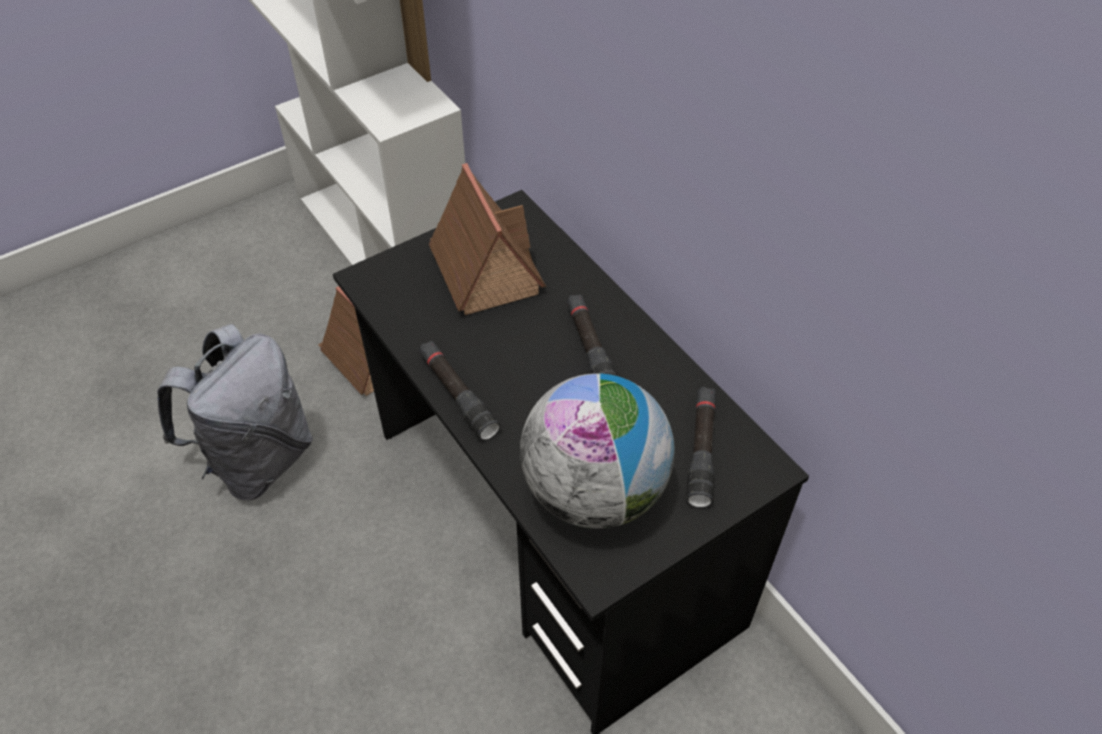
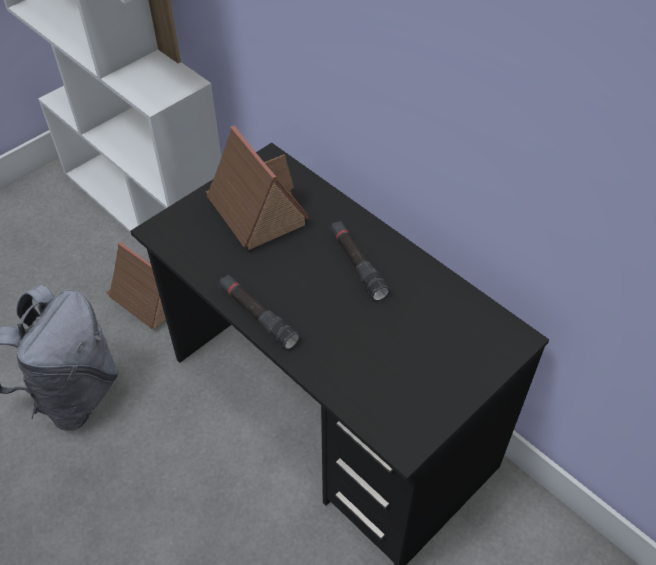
camera: 10 degrees left, 0 degrees up
globe [520,373,675,529] -> none
black flashlight [686,387,716,508] -> none

